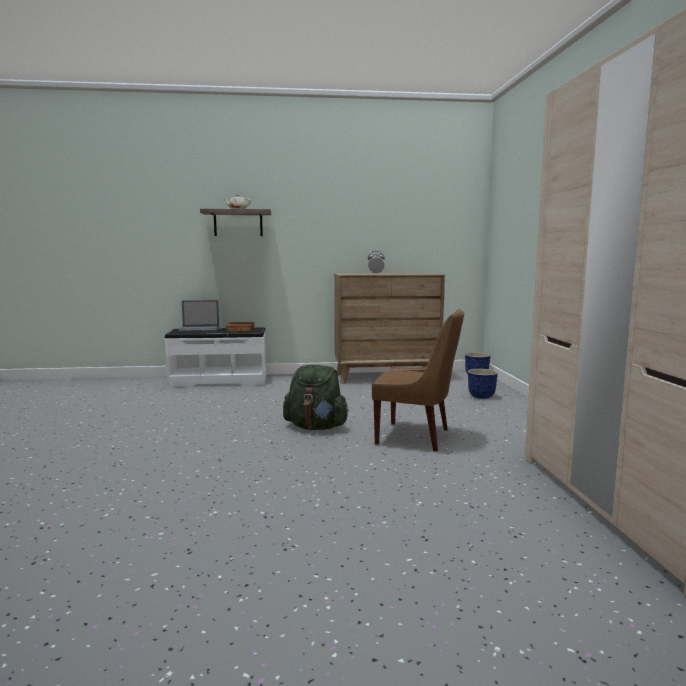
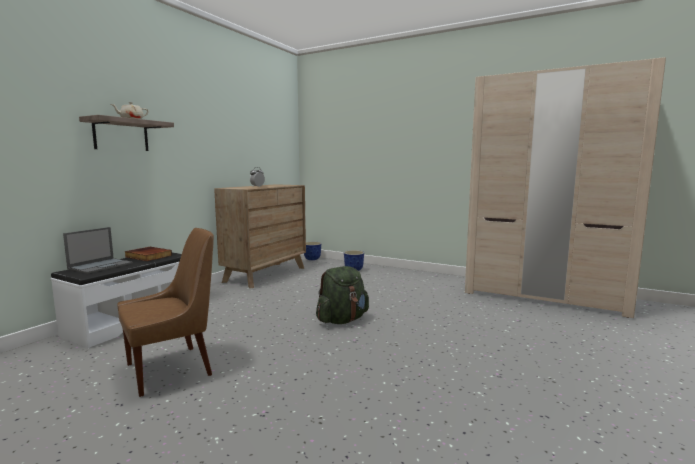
camera: 55 degrees left, 0 degrees up
brown chair [372,309,464,452] -> brown chair moved to [117,228,214,397]

